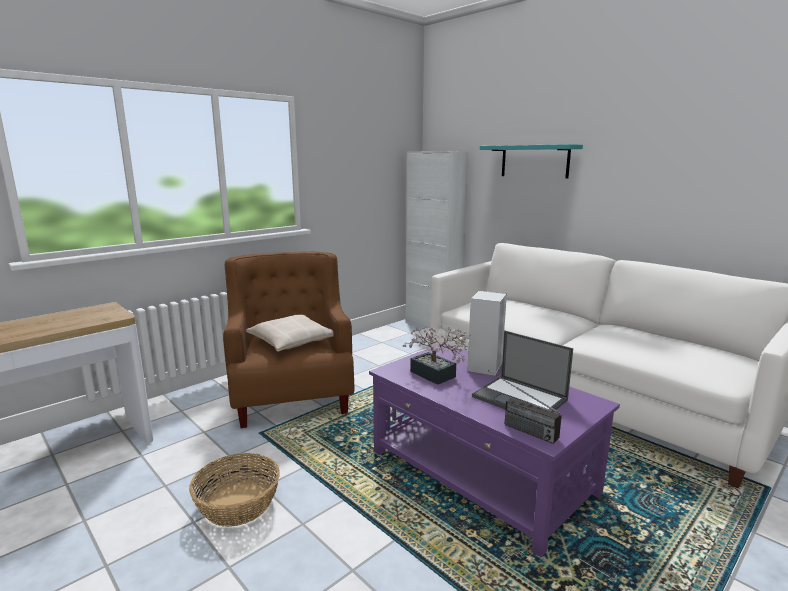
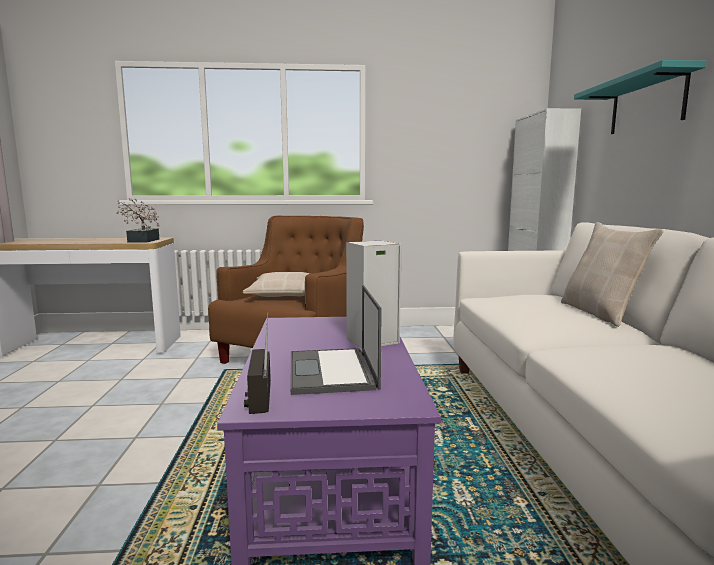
camera: 40 degrees right, 5 degrees down
basket [189,453,280,527] -> none
potted plant [403,327,471,385] -> potted plant moved to [116,198,160,242]
none -> beige pillow [561,222,664,327]

